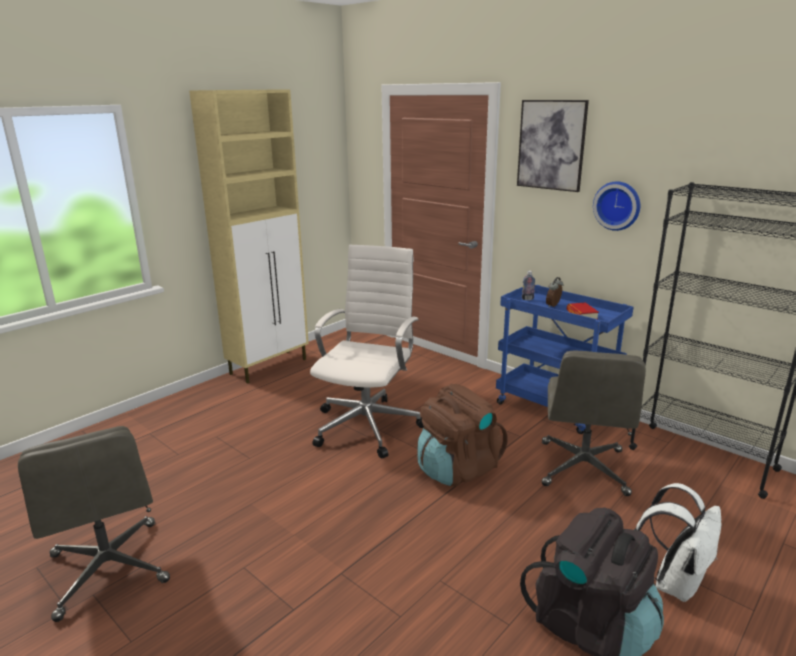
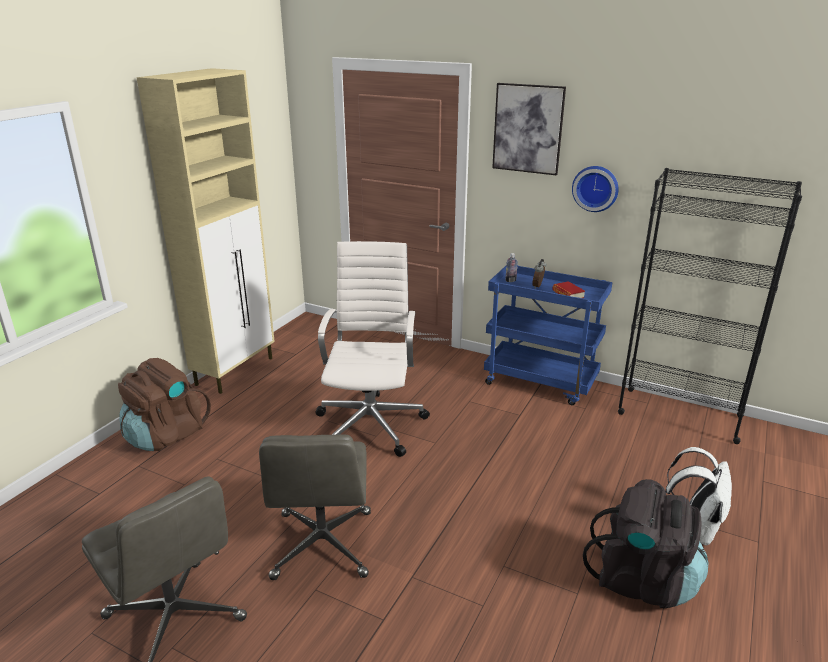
camera: 15 degrees left, 5 degrees up
brown backpack [417,384,507,486] -> brown backpack moved to [118,358,211,451]
grey office chair [541,351,646,496] -> grey office chair moved to [259,434,371,580]

